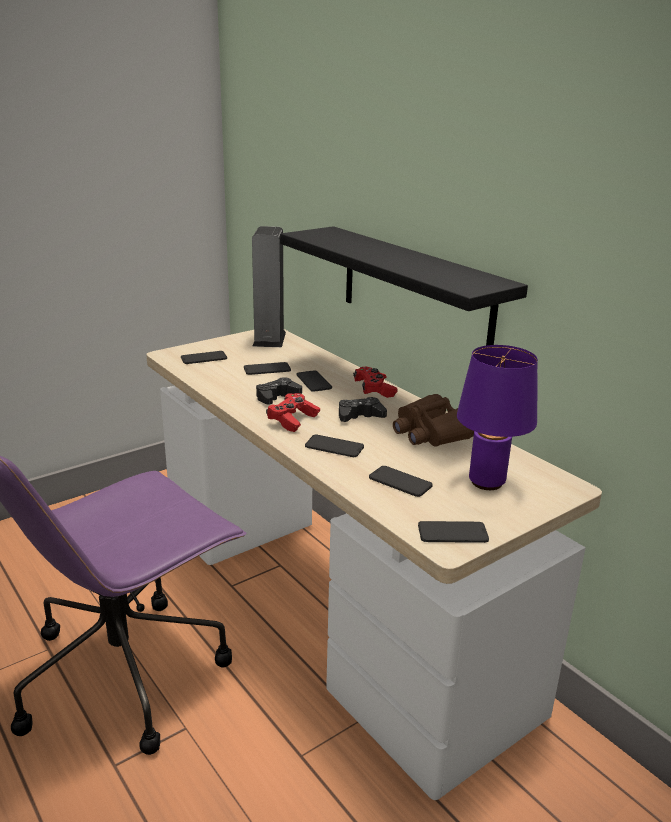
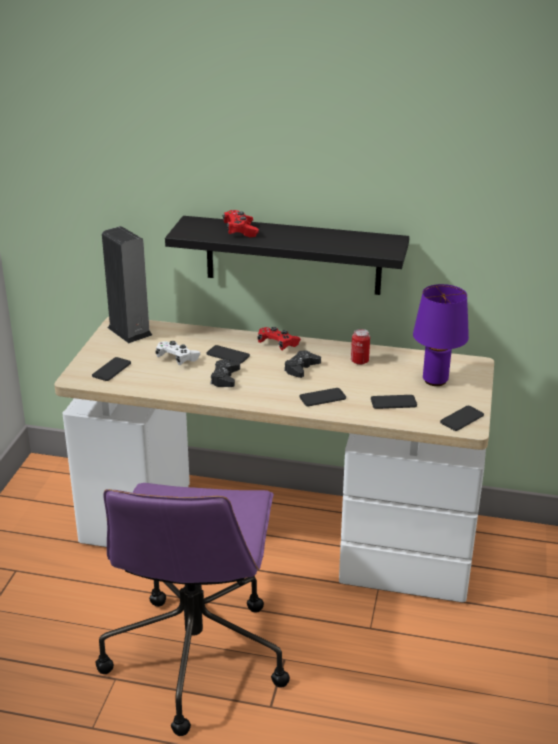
camera: 40 degrees left, 5 degrees up
phone [244,362,291,375] -> white game controller [155,341,201,365]
red game controller [266,393,320,432] -> red game controller moved to [223,210,259,237]
brown binoculars [393,394,474,447] -> can [351,329,370,365]

